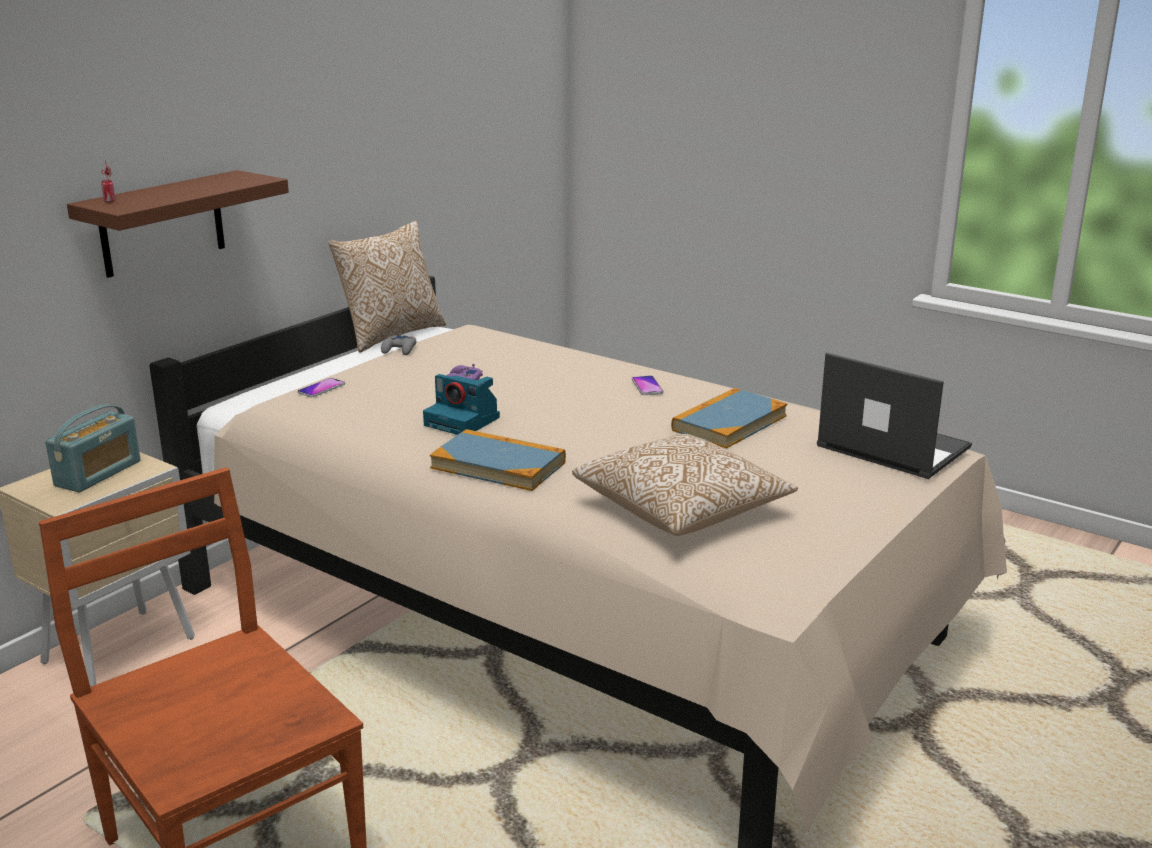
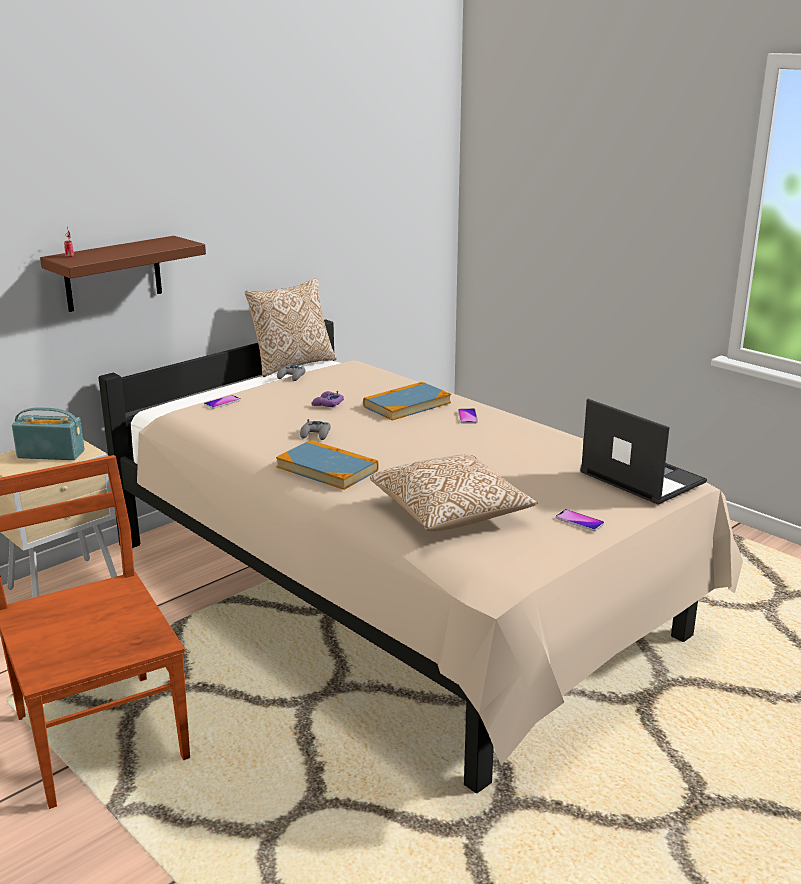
camera: 10 degrees right, 0 degrees up
radio [45,404,141,492] -> radio turned 120 degrees counterclockwise [12,408,85,460]
camera [423,374,500,435] -> grey game controller [300,419,331,440]
book [671,388,787,449] -> book moved to [363,382,451,420]
none -> phone [555,509,604,531]

